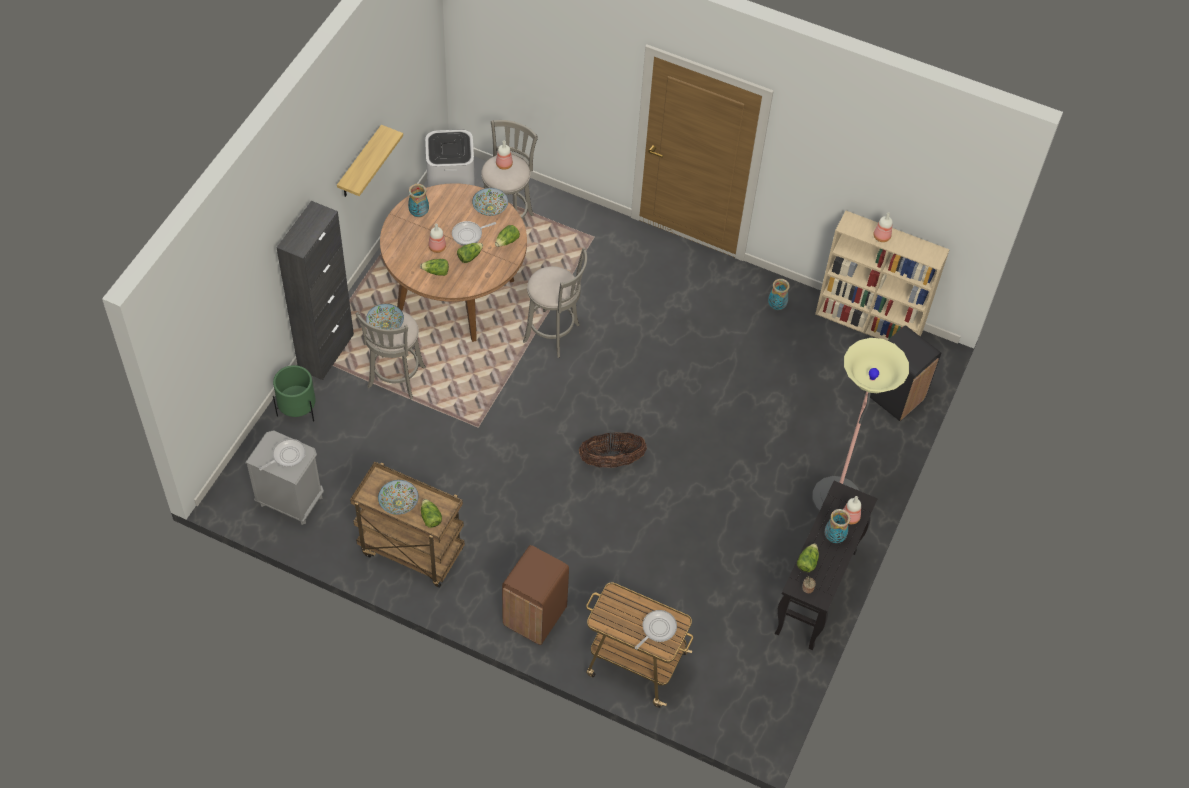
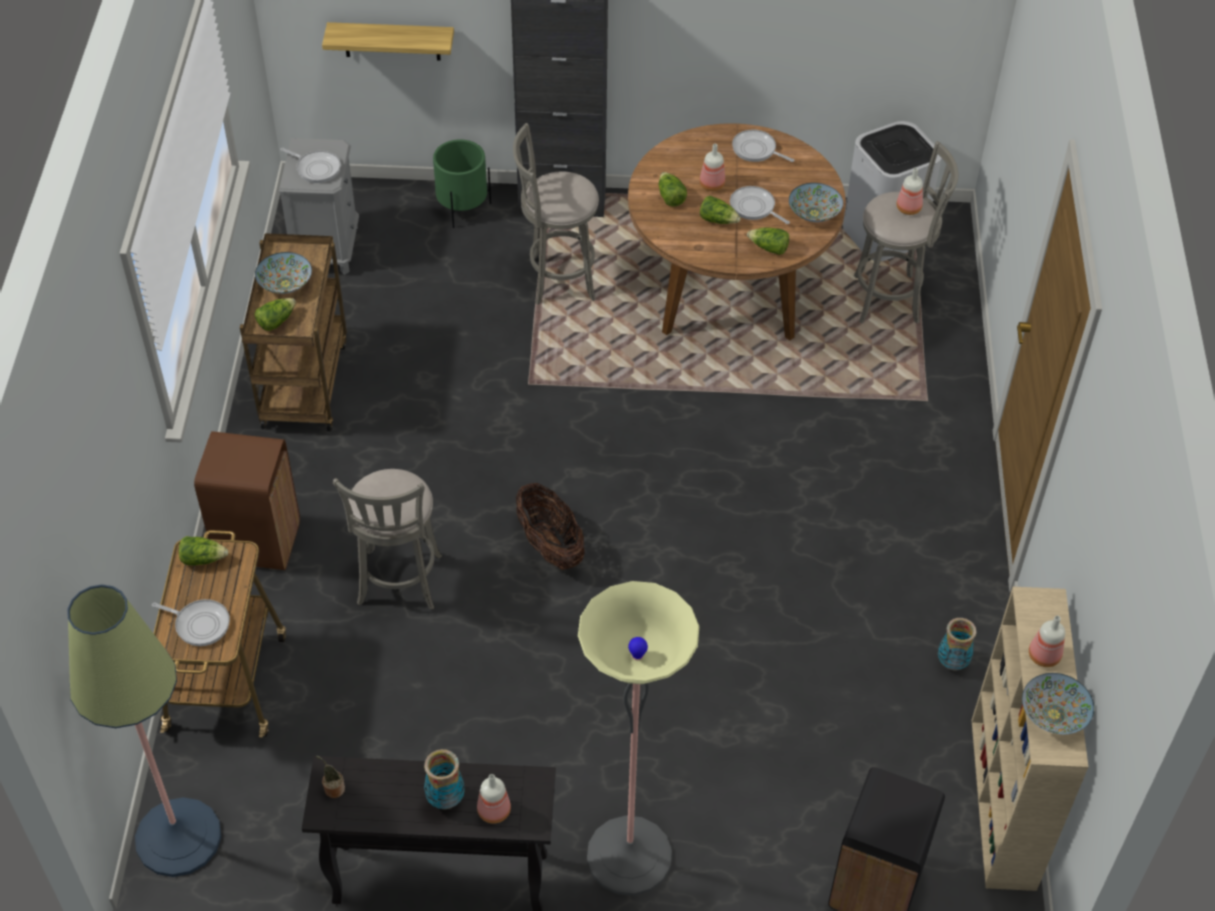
camera: 70 degrees right, 5 degrees down
shelf [337,125,403,197] -> shelf moved to [322,22,454,61]
bowl [366,304,404,329] -> bowl moved to [1022,673,1094,734]
vase [408,184,429,217] -> frying pan [732,129,794,162]
grey stool [523,247,587,358] -> grey stool moved to [333,469,442,610]
lettuce [797,543,819,572] -> lettuce moved to [179,536,229,566]
none -> floor lamp [67,585,221,877]

